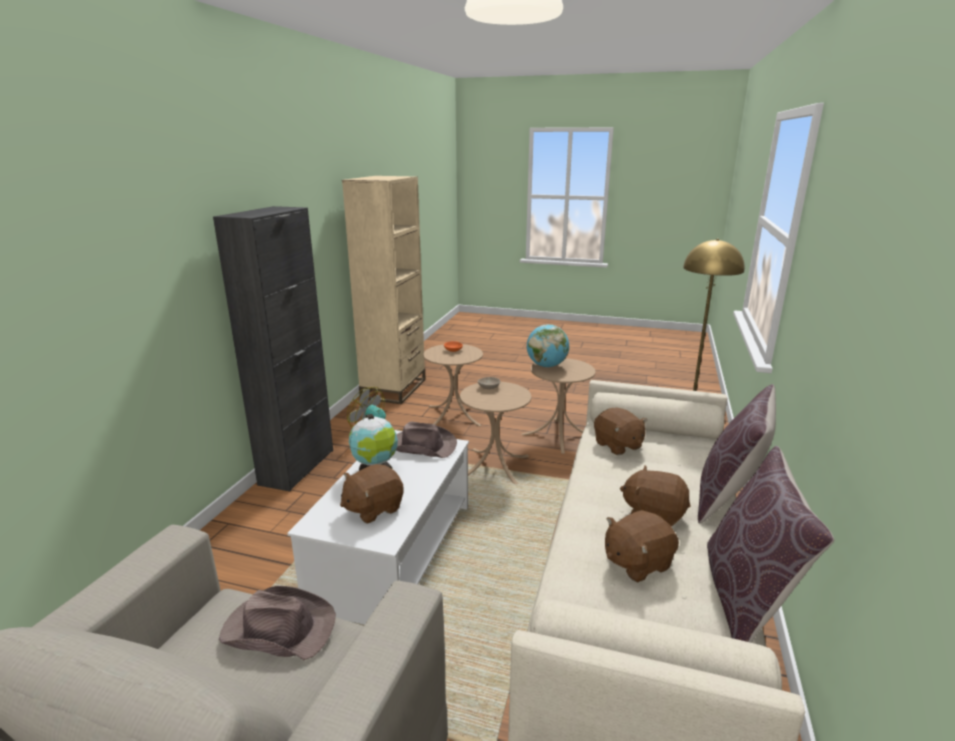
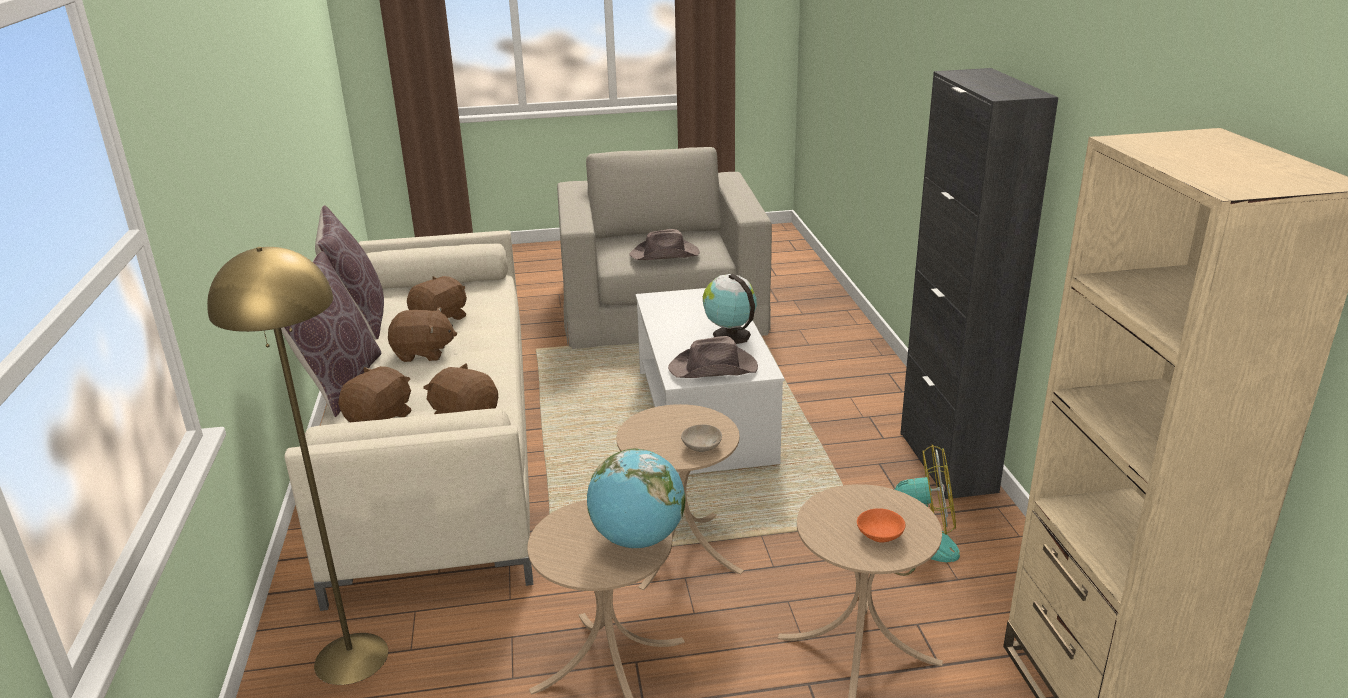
camera: 155 degrees right, 5 degrees up
brown plush toy [340,464,404,524] -> brown plush toy moved to [339,366,411,422]

